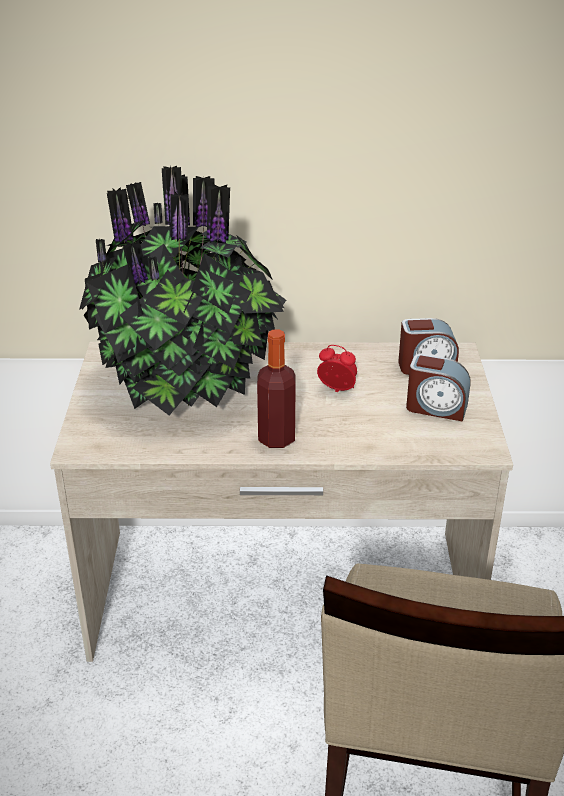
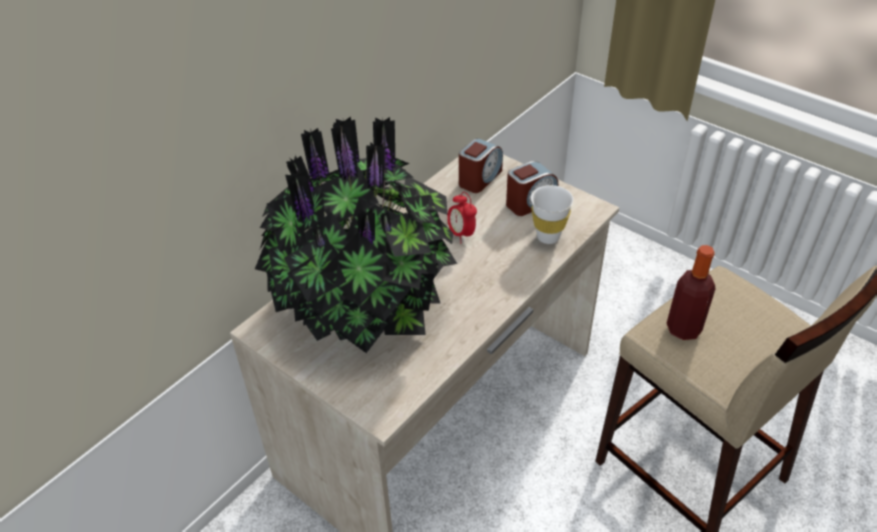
camera: 50 degrees left, 10 degrees up
bottle [257,329,296,448] -> bottle moved to [667,245,716,340]
alarm clock [317,345,357,392] -> alarm clock turned 90 degrees counterclockwise [447,192,477,243]
none -> white cup [531,185,574,244]

